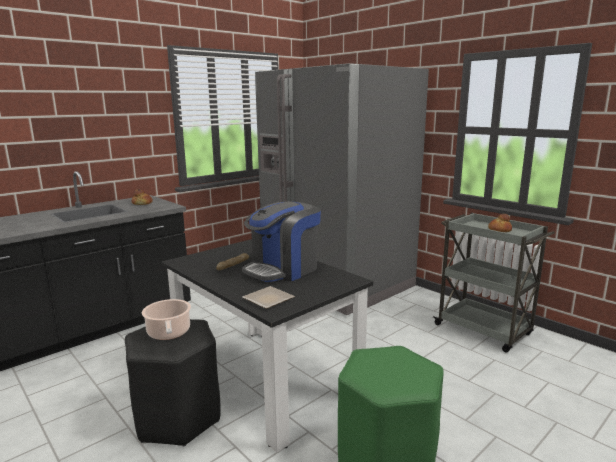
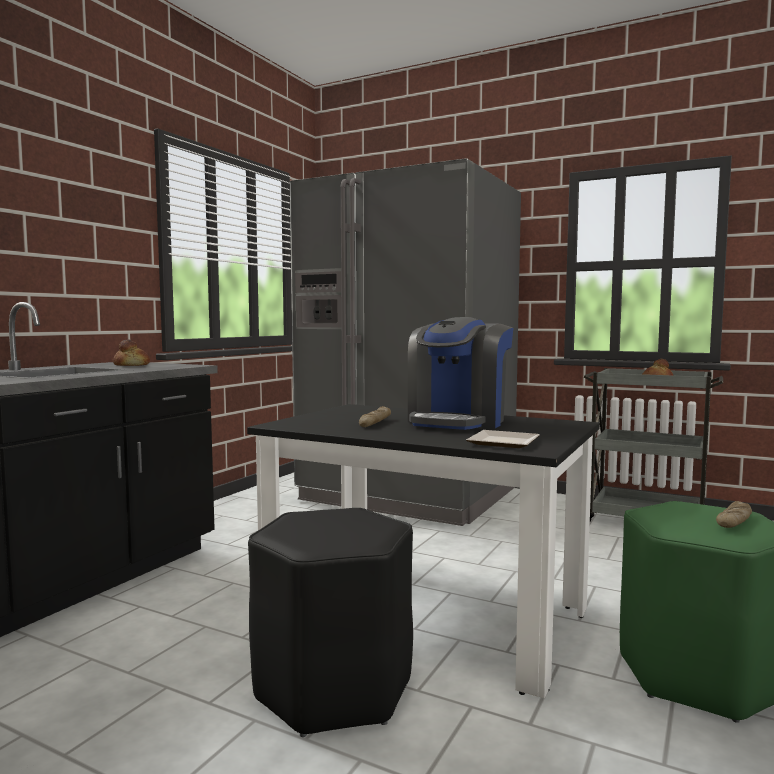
camera: 20 degrees left, 10 degrees down
cooking pot [142,299,191,340] -> none
none -> bread [716,501,752,528]

